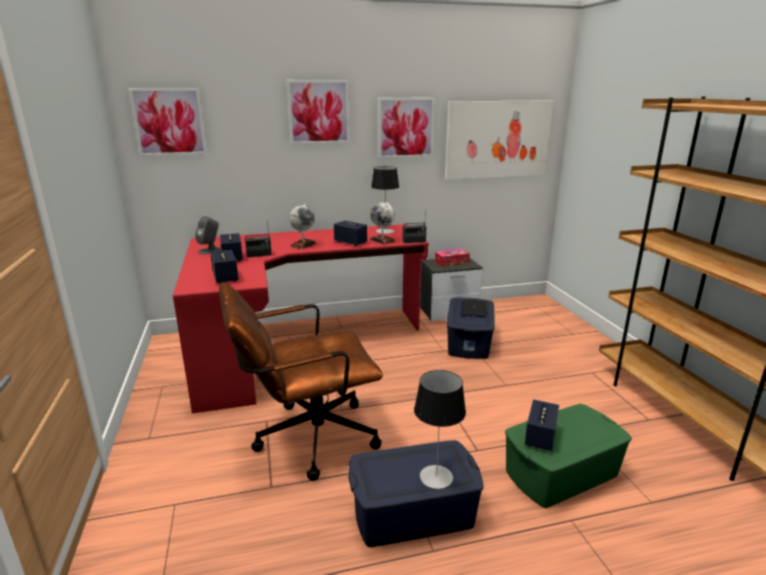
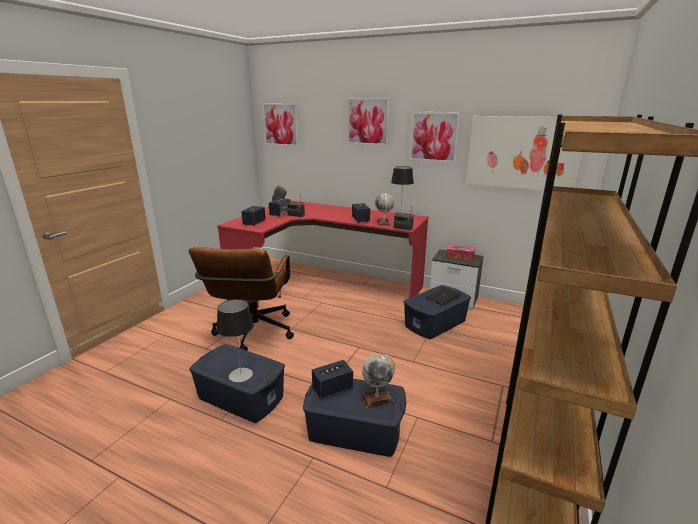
camera: 40 degrees right, 0 degrees up
brown office chair [219,282,383,481] -> brown office chair turned 105 degrees counterclockwise [189,247,294,351]
globe [289,204,317,249] -> globe moved to [361,355,395,409]
green storage box [505,404,632,508] -> blue storage box [303,379,407,457]

